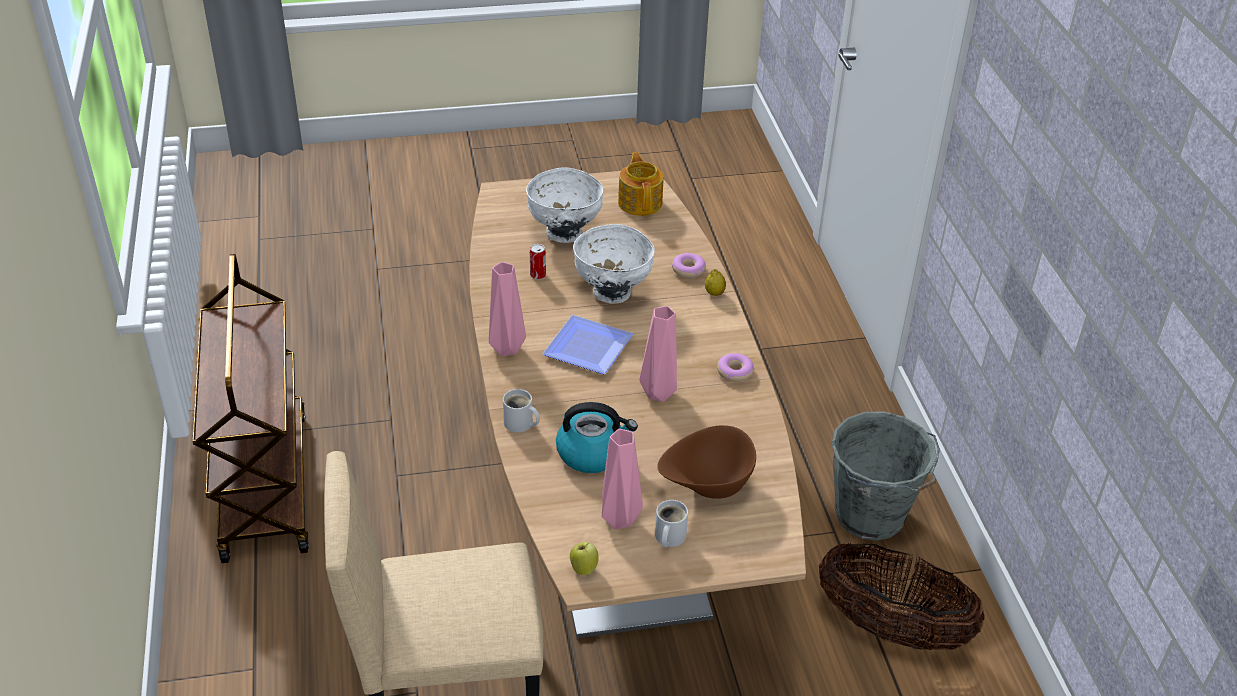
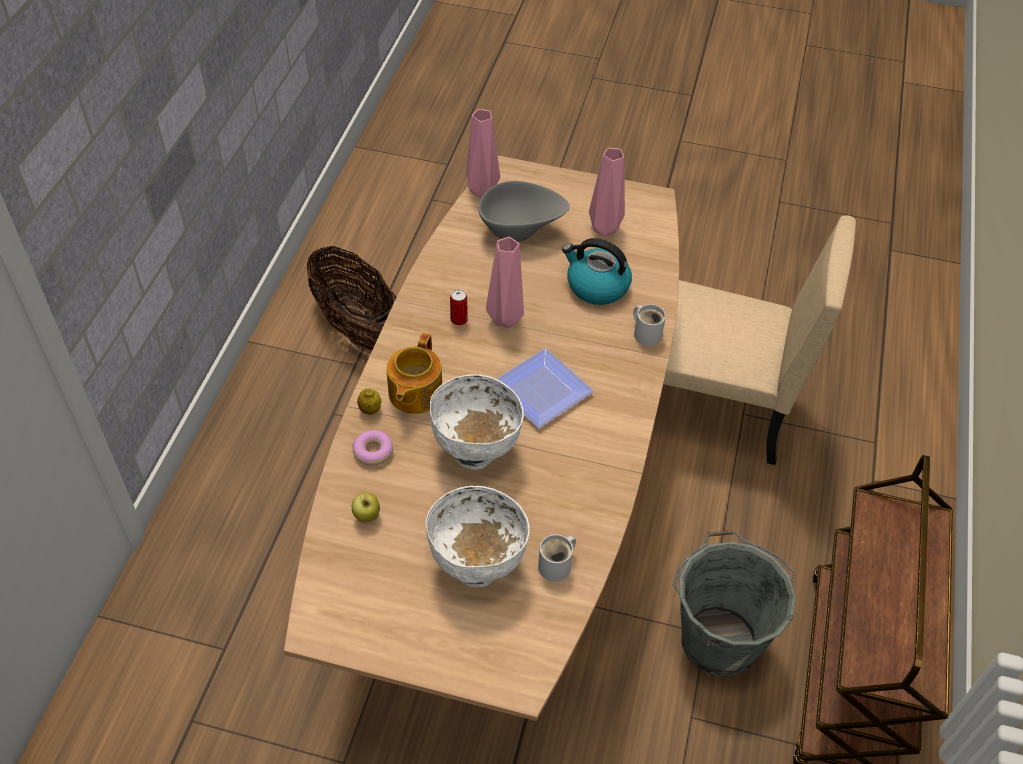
camera: 155 degrees left, 10 degrees up
pink vase [489,262,526,356] -> pink vase moved to [466,109,500,198]
can [530,244,546,280] -> can moved to [450,289,468,325]
apple [570,542,599,575] -> apple moved to [352,493,380,522]
teapot [618,152,664,216] -> teapot moved to [386,333,442,414]
white mug [655,500,688,547] -> white mug moved to [538,534,576,582]
brown bowl [657,425,756,499] -> grey bowl [479,181,570,242]
donut [717,353,754,382] -> none
grey bucket [831,411,940,541] -> grey bucket moved to [673,530,796,677]

